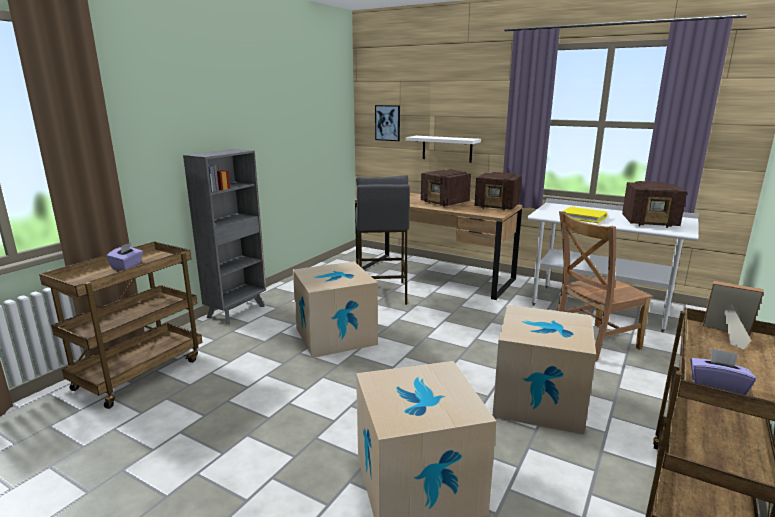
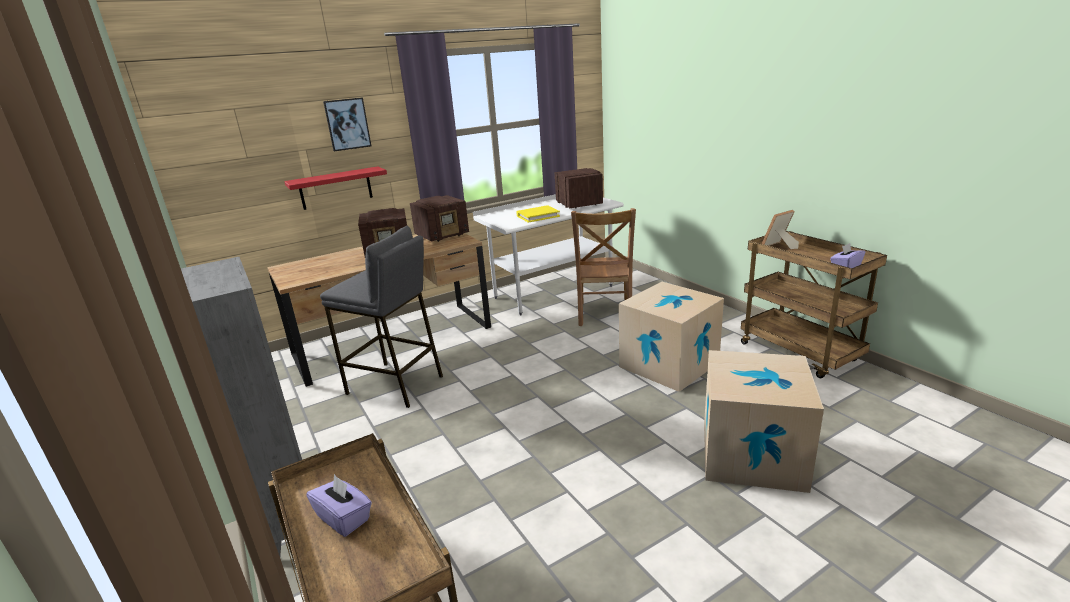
camera: 60 degrees left, 5 degrees up
cardboard box [293,261,378,358] -> none
picture [375,105,400,141] -> picture moved to [323,98,371,152]
white shelf [406,136,481,163] -> red shelf [284,166,387,210]
radio [622,181,687,228] -> radio turned 60 degrees counterclockwise [555,168,603,208]

